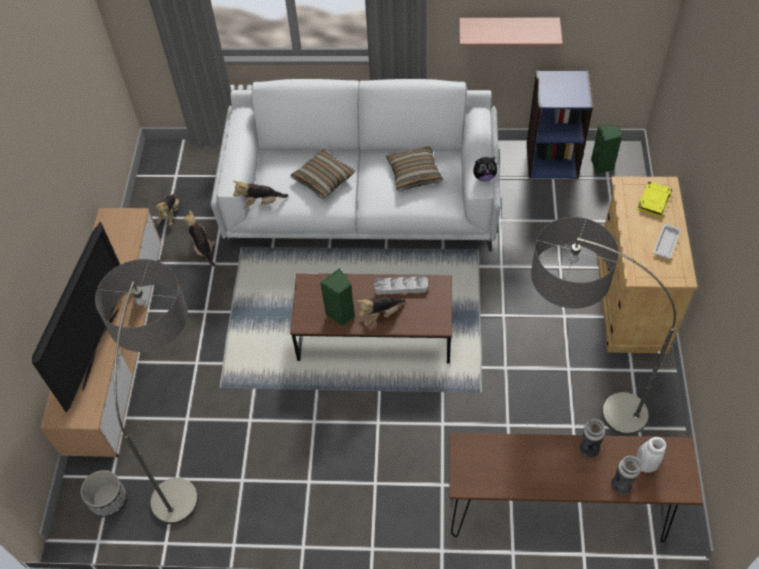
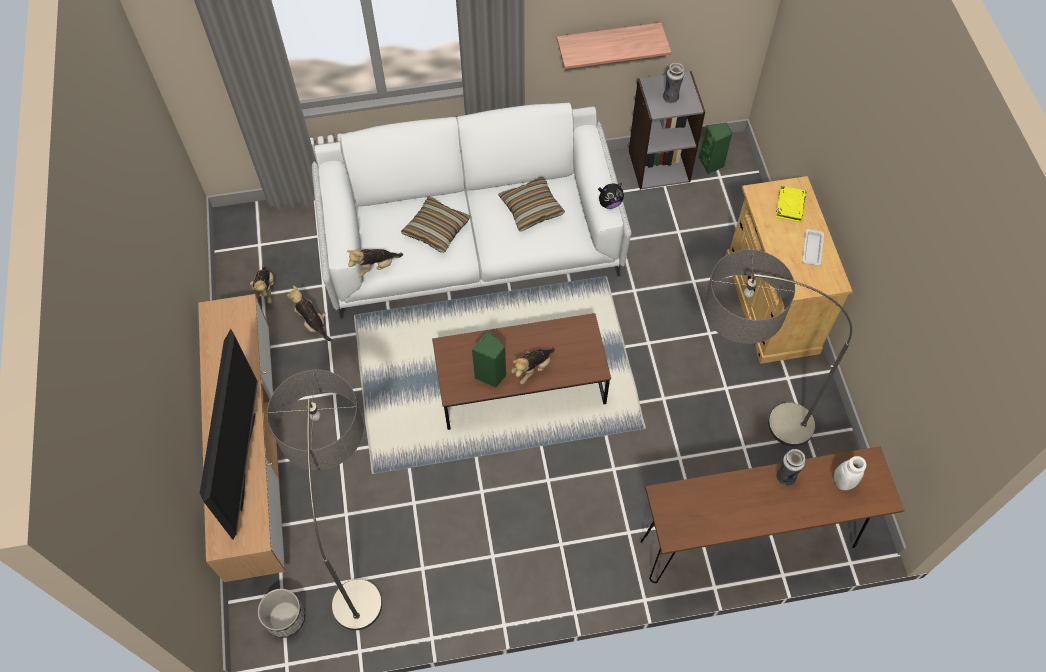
camera: 15 degrees left, 5 degrees up
grey tray [374,276,428,294] -> none
blue bookcase [527,71,593,179] -> grey bookcase [629,71,705,190]
vase [611,455,641,494] -> vase moved to [663,63,684,103]

